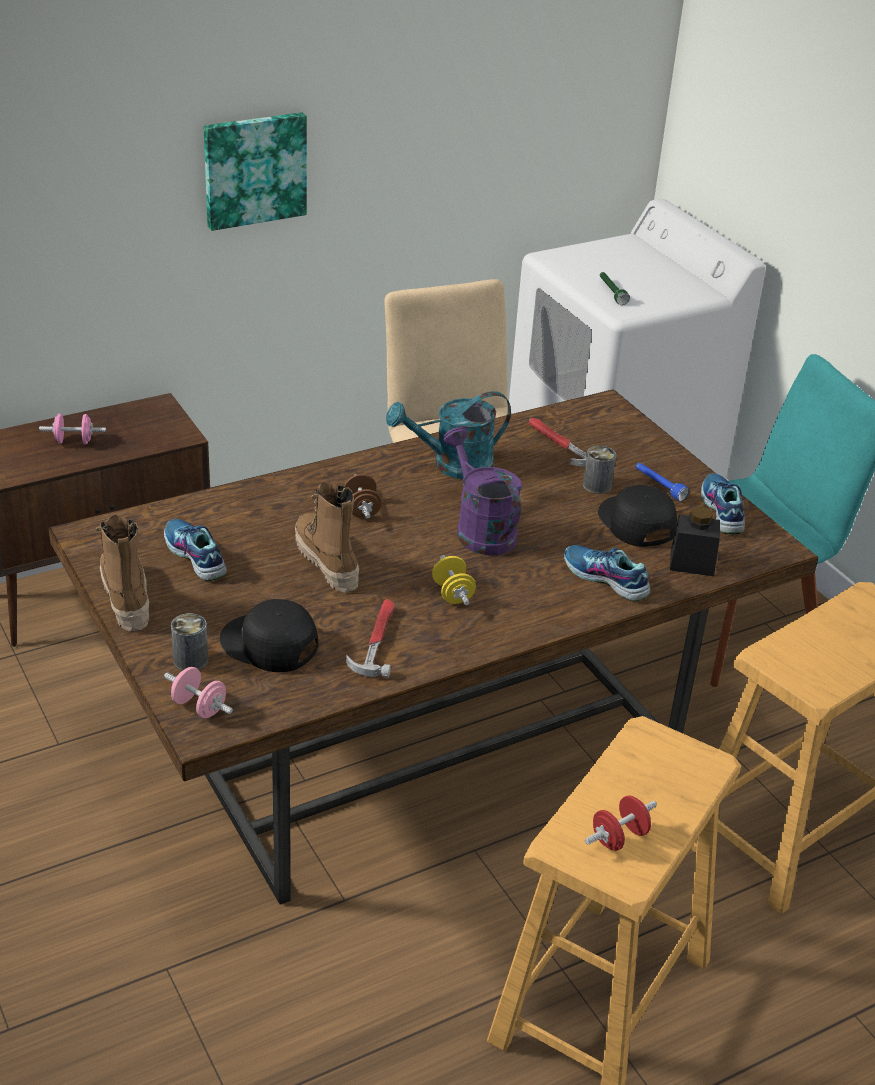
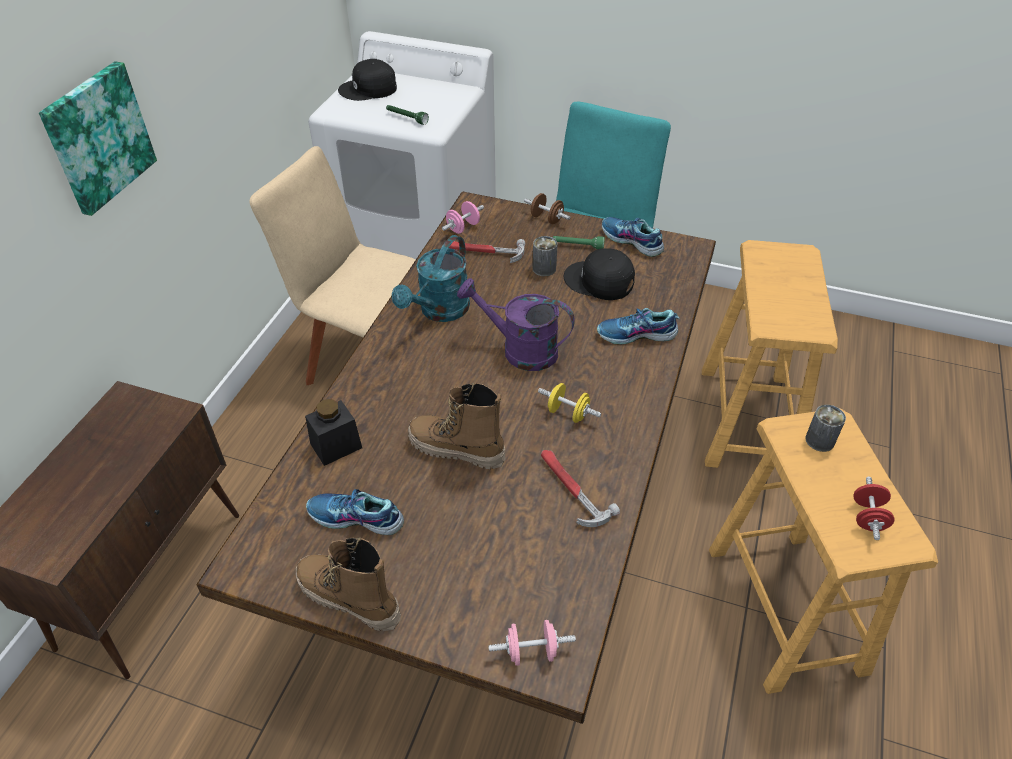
camera: 40 degrees left, 10 degrees up
pink dumbbell [39,414,106,444] -> pink dumbbell moved to [442,201,484,234]
can [171,613,208,671] -> can moved to [805,405,846,452]
black cap [220,599,318,672] -> black cap moved to [338,59,397,101]
brown dumbbell [344,474,382,519] -> brown dumbbell moved to [524,193,570,224]
blue flashlight [636,463,689,501] -> green flashlight [553,236,605,249]
black jar [670,506,720,576] -> black jar moved to [305,399,362,466]

